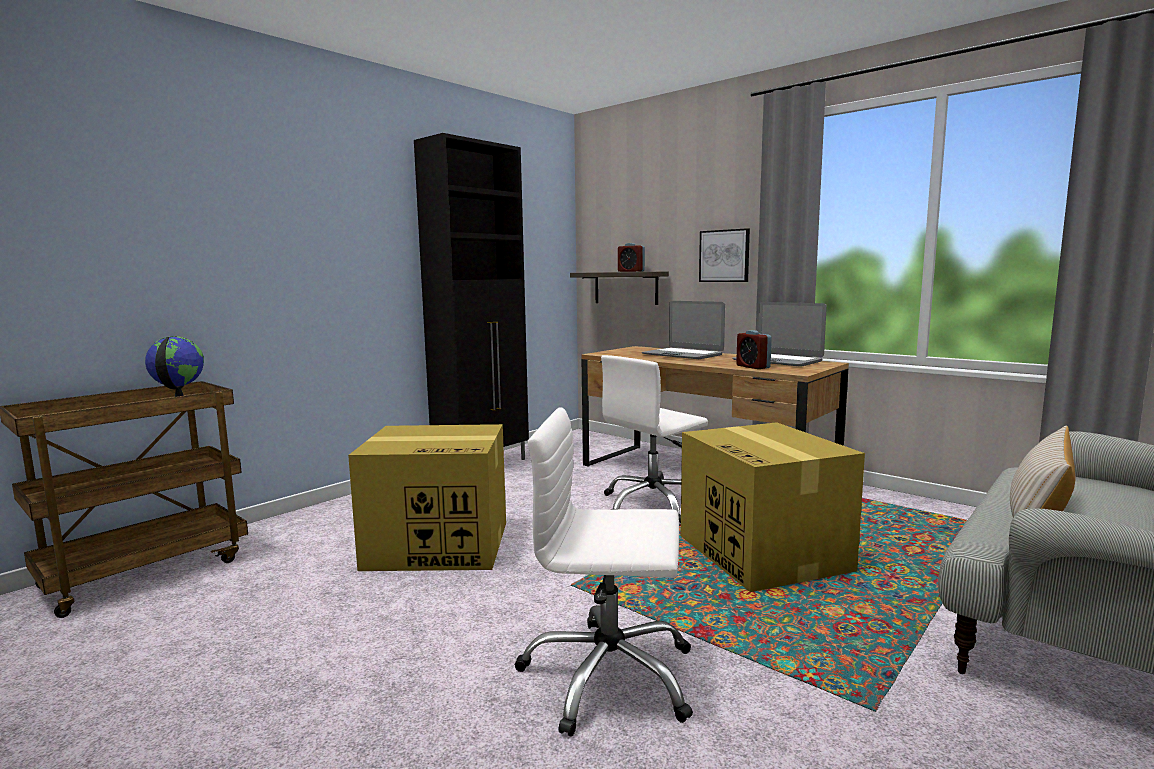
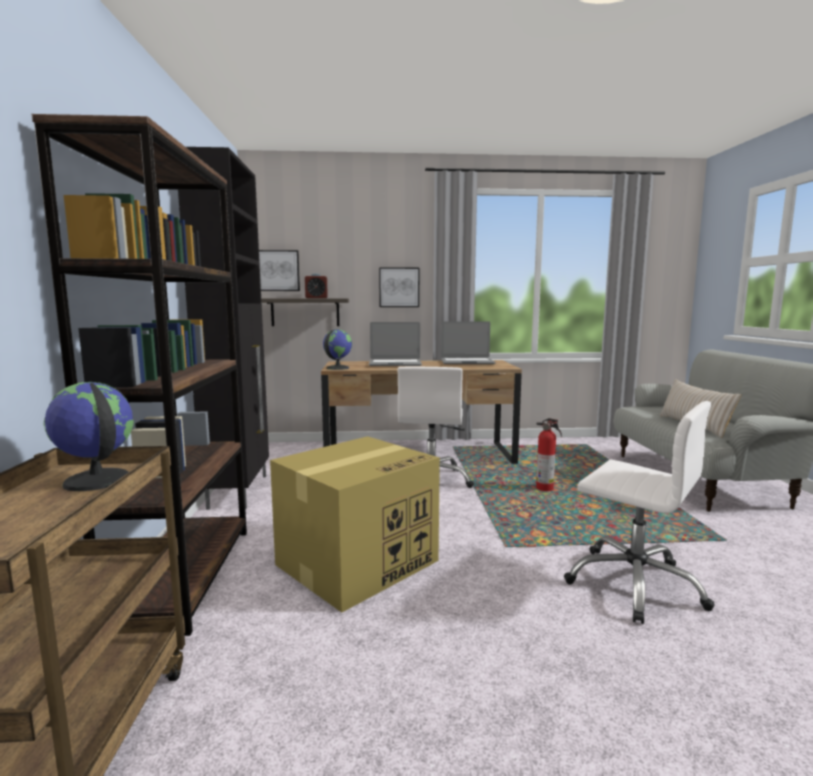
camera: 45 degrees left, 0 degrees up
white office chair [515,407,693,737] -> white office chair turned 105 degrees counterclockwise [564,401,715,624]
cardboard box [681,422,865,592] -> fire extinguisher [536,418,562,491]
alarm clock [736,330,772,369] -> none
none -> brown bookcase [31,114,247,636]
none -> picture [259,250,300,291]
none -> globe [323,329,352,370]

